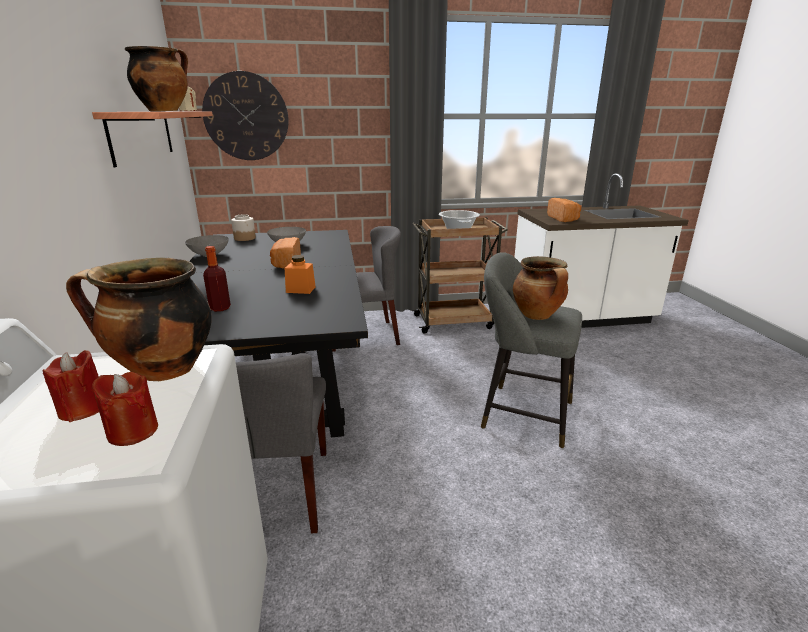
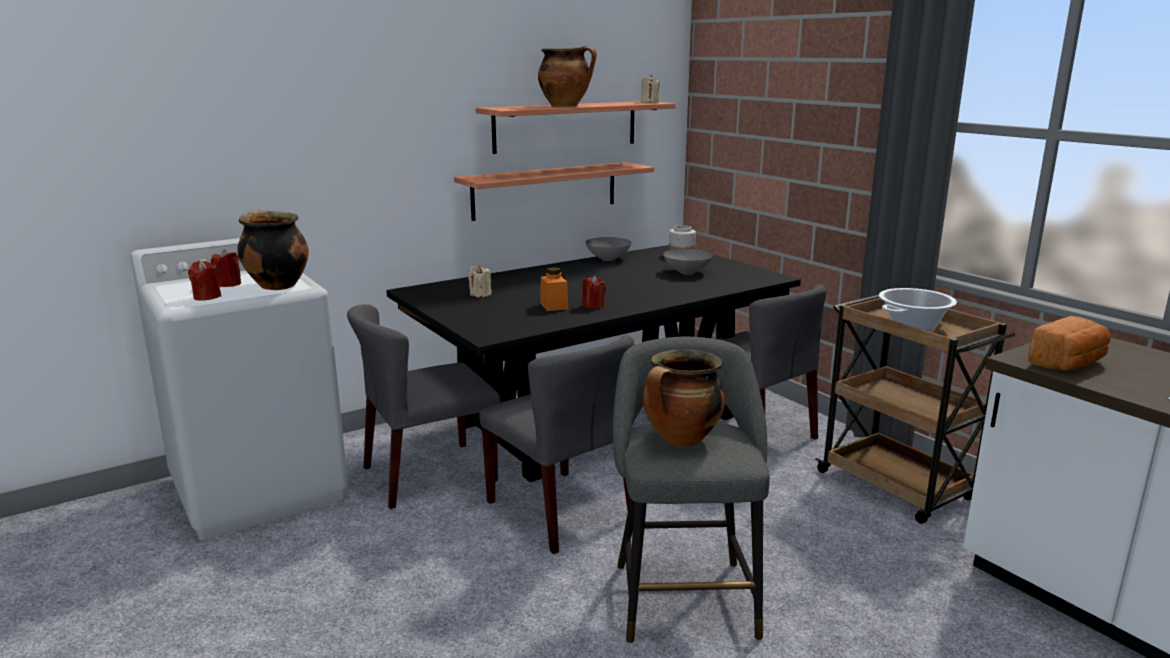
camera: 65 degrees right, 5 degrees down
wall clock [202,71,288,160] -> none
bottle [203,246,231,312] -> beige candle [468,265,492,297]
bread [270,237,301,269] -> none
none -> shelf [454,162,654,221]
none -> grey chair [479,335,634,554]
none -> red candle [582,275,606,309]

